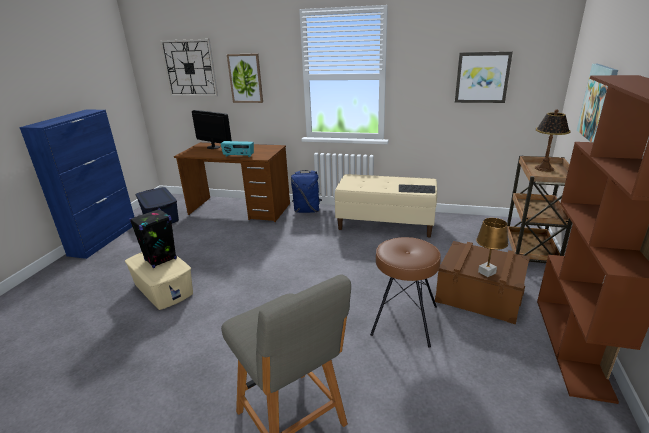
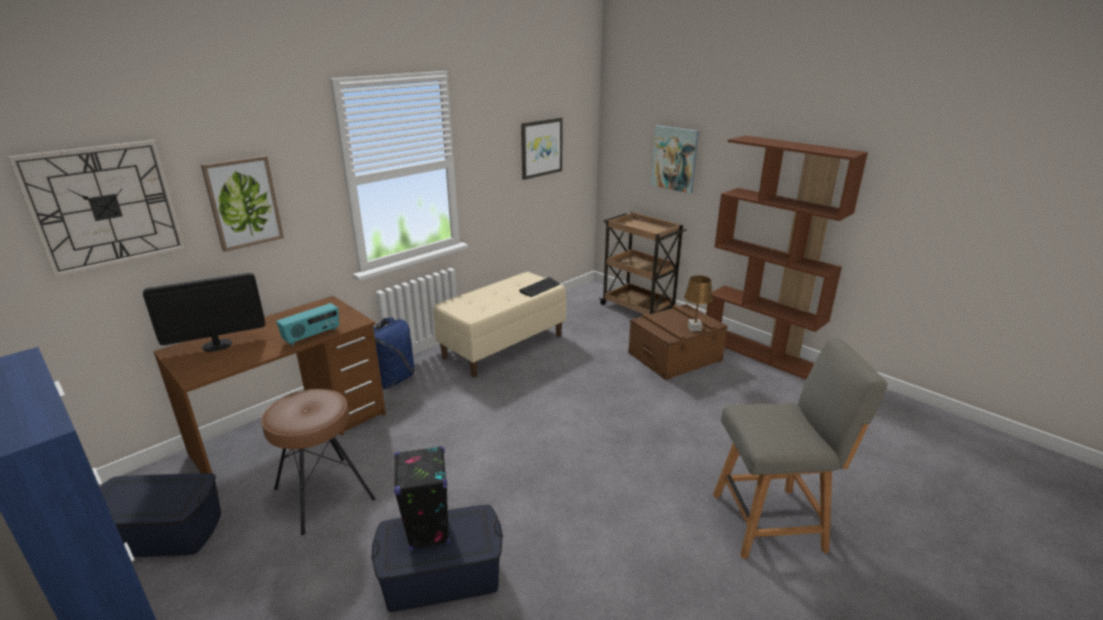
camera: 60 degrees left, 0 degrees up
beige storage box [125,252,193,310] -> blue storage box [371,504,503,612]
brown stool [370,237,441,348] -> brown stool moved to [261,389,376,535]
table lamp [535,109,571,172] -> none

